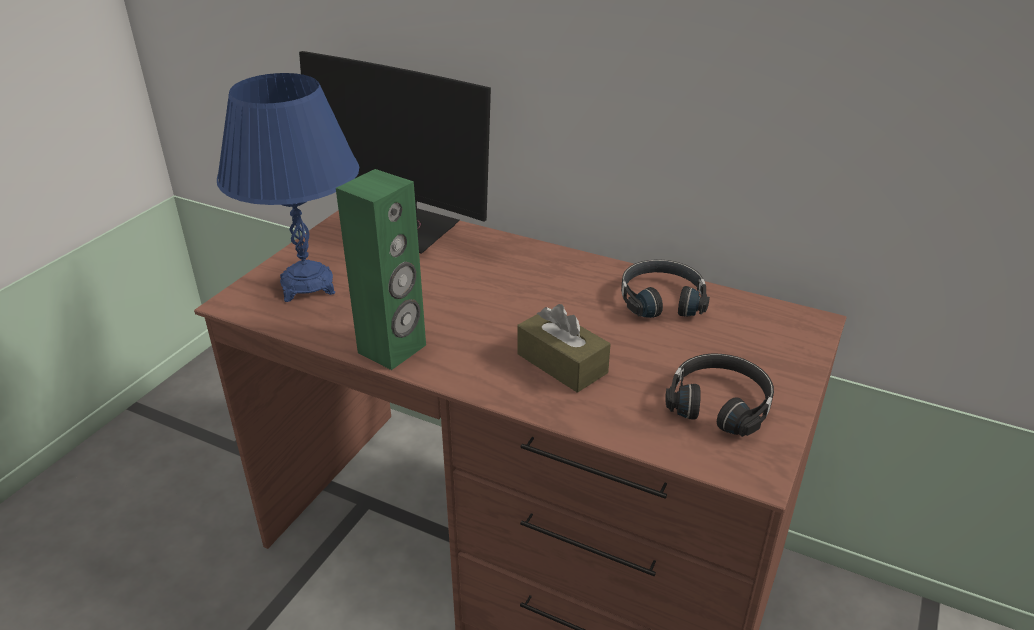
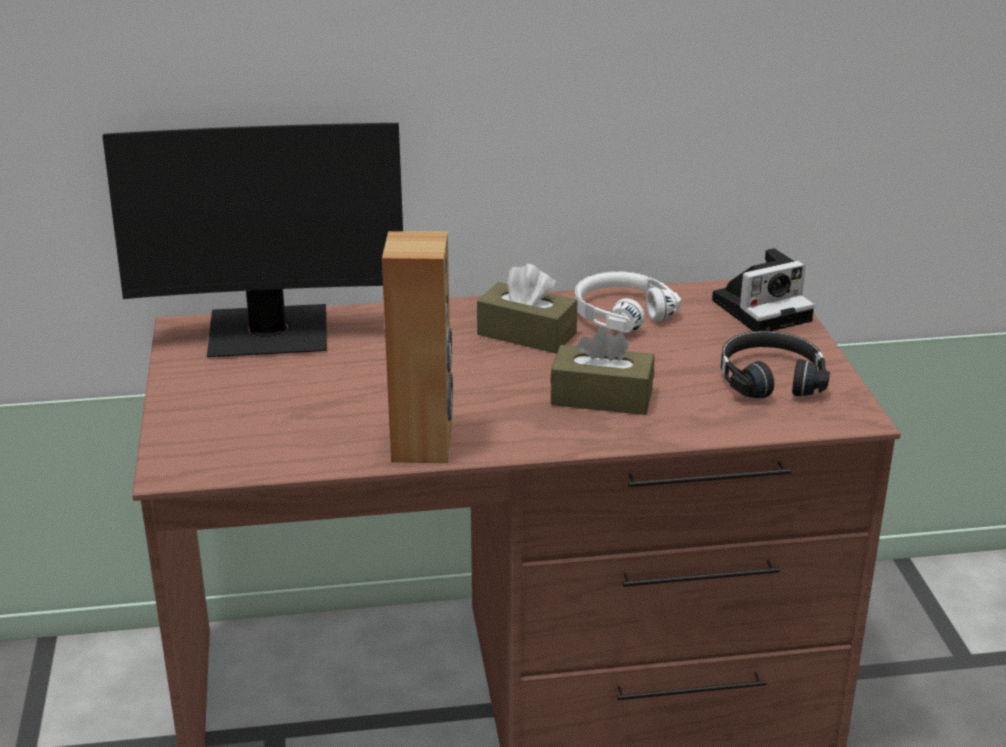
camera: 35 degrees left, 5 degrees down
blue table lamp [217,73,359,302] -> none
green speaker [336,169,426,370] -> brown speaker [382,231,453,463]
black headphones [621,259,710,318] -> white headphones [575,271,681,333]
none -> brown tissue box [477,264,577,354]
none -> camera [712,248,814,332]

